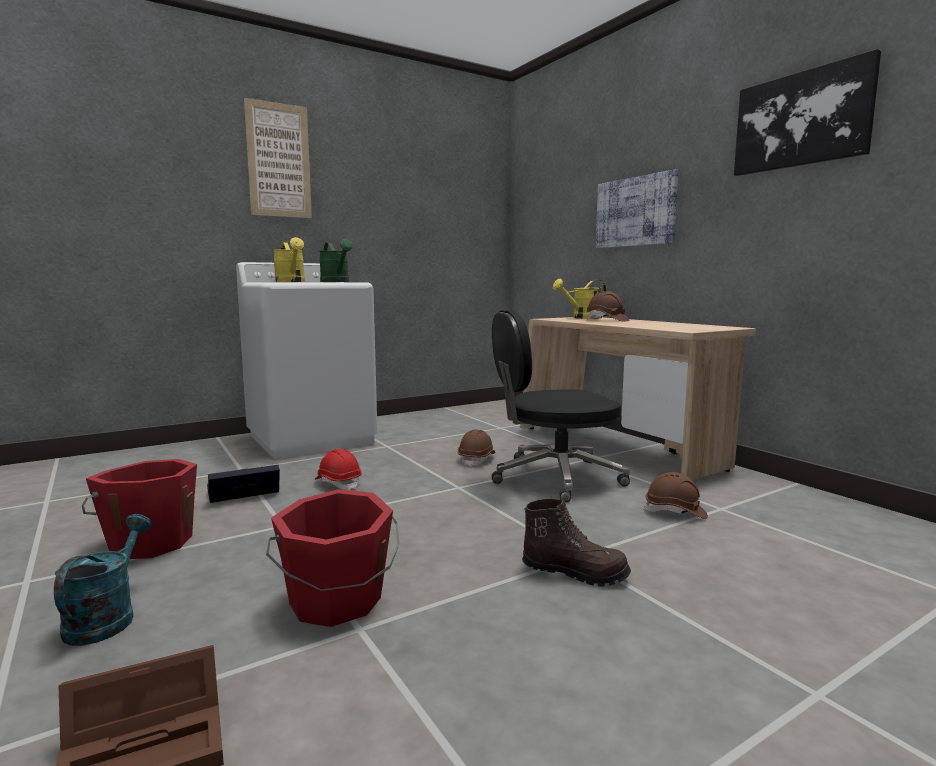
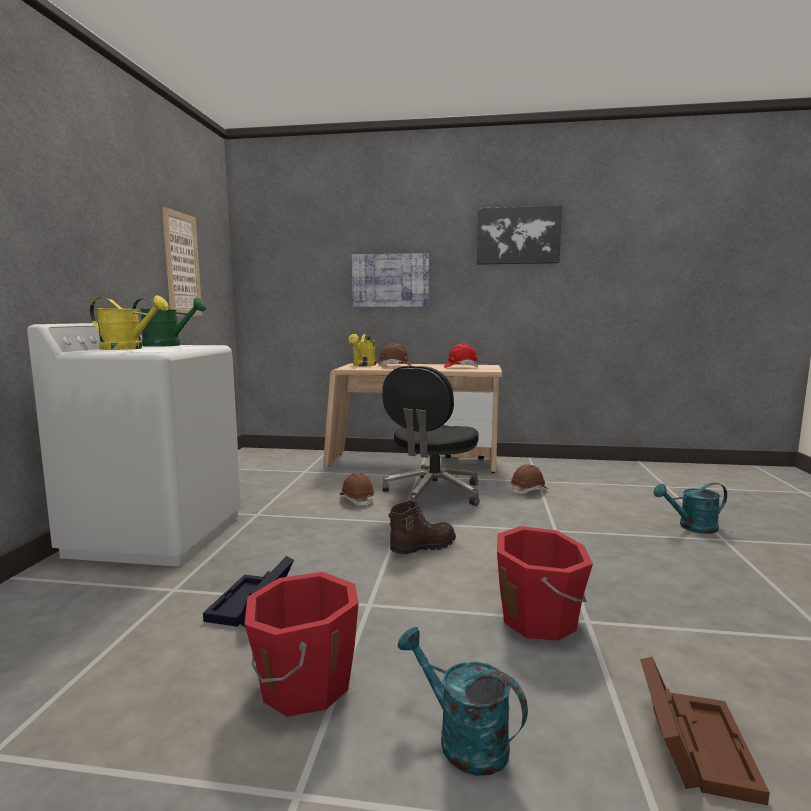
camera: 50 degrees left, 0 degrees up
picture [244,98,312,218] -> picture moved to [162,207,202,316]
red hard hat [315,449,362,490] -> red hard hat moved to [444,344,478,368]
brown boot [522,498,631,587] -> brown boot moved to [388,500,456,555]
none -> turquoise watering can [653,483,727,534]

